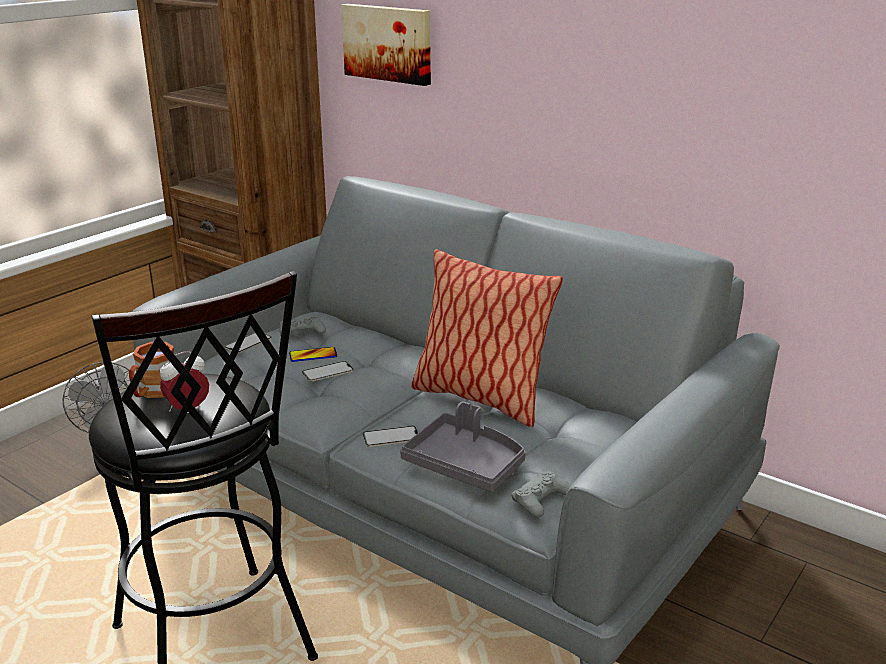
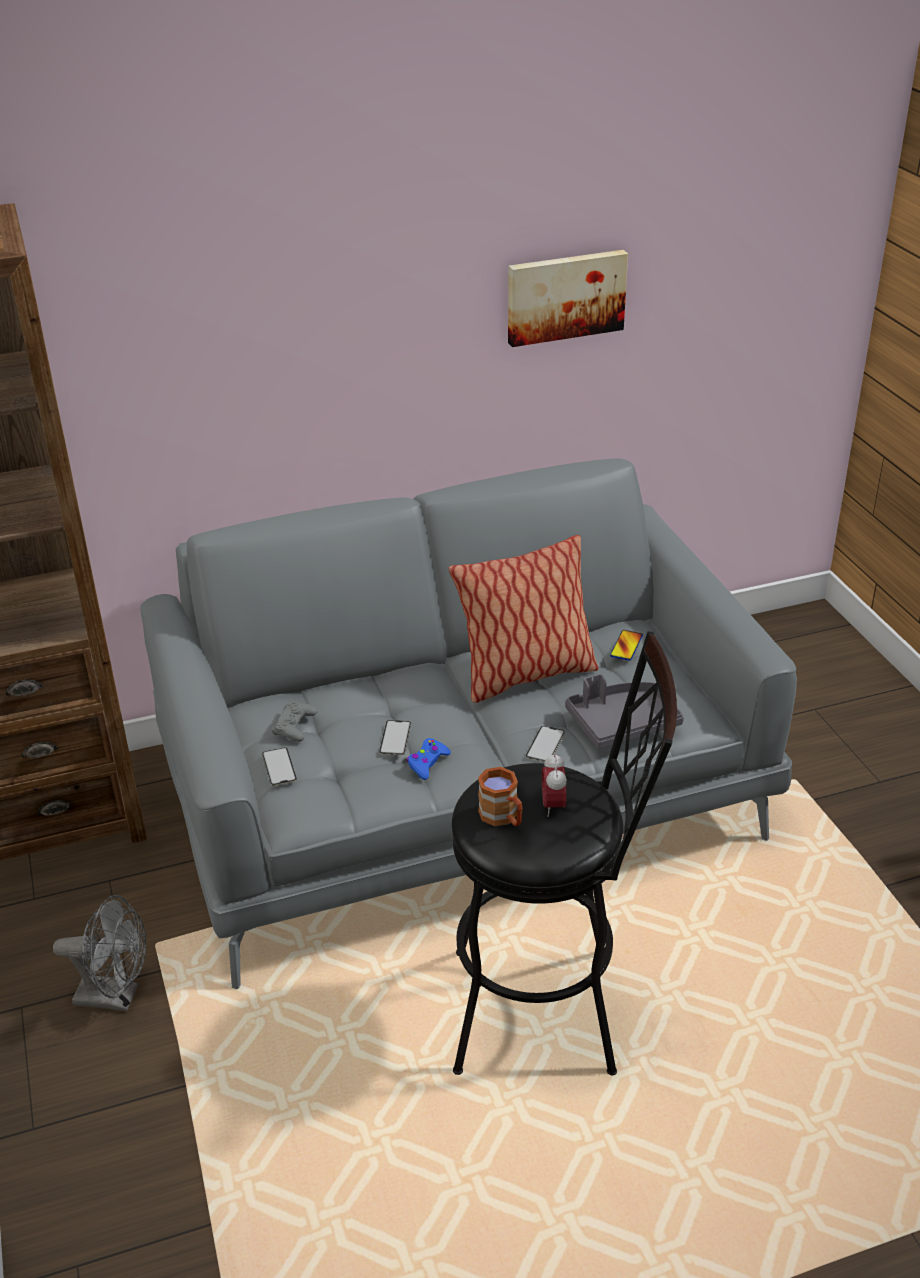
camera: 55 degrees left, 10 degrees up
phone [289,347,337,362] -> phone moved to [610,630,643,661]
picture [341,4,431,86] -> picture moved to [508,250,628,347]
grey game controller [511,472,571,517] -> none
none -> blue game controller [407,738,451,780]

